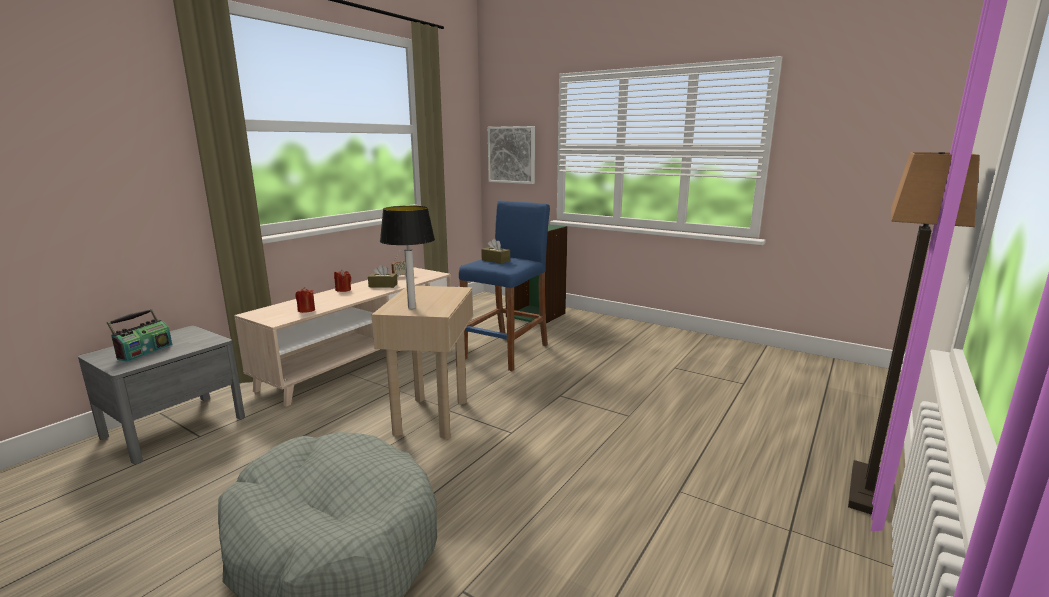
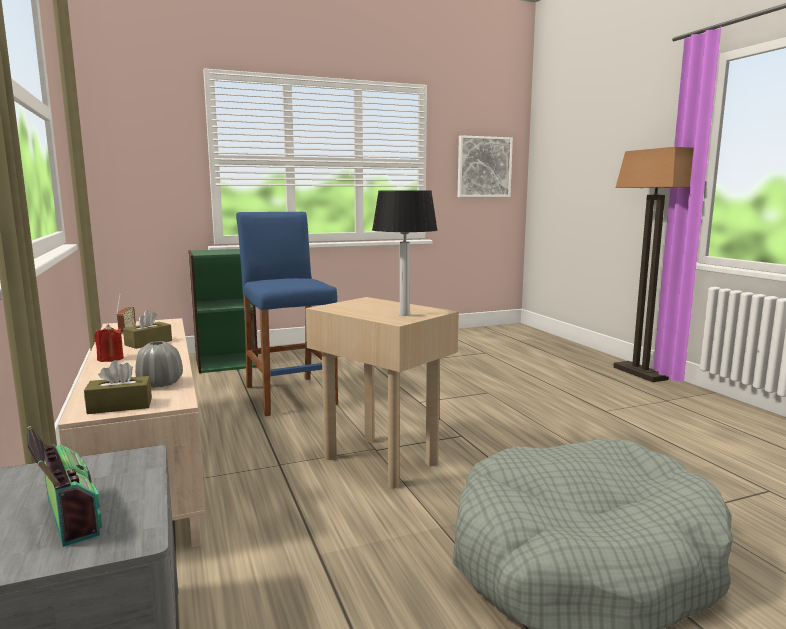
camera: 55 degrees left, 5 degrees down
red candle [295,287,315,313] -> grey vase [135,341,183,388]
brown tissue box [481,238,510,264] -> brown tissue box moved to [84,360,152,414]
picture [488,126,535,184] -> picture moved to [458,135,513,197]

